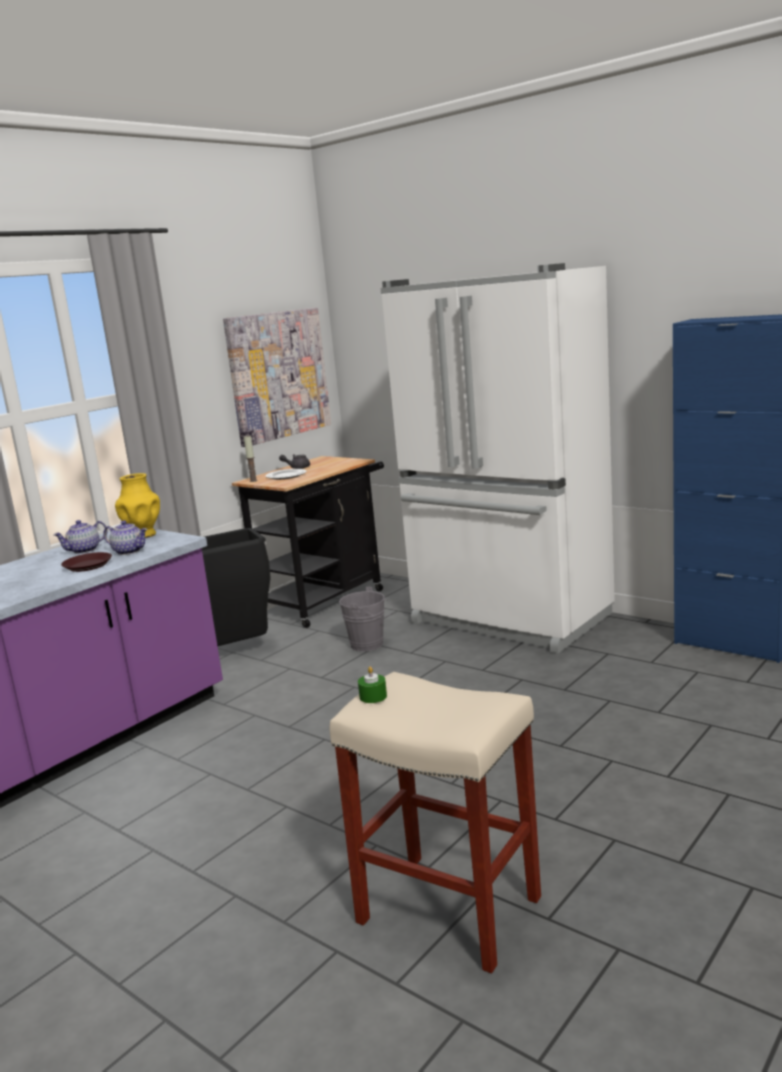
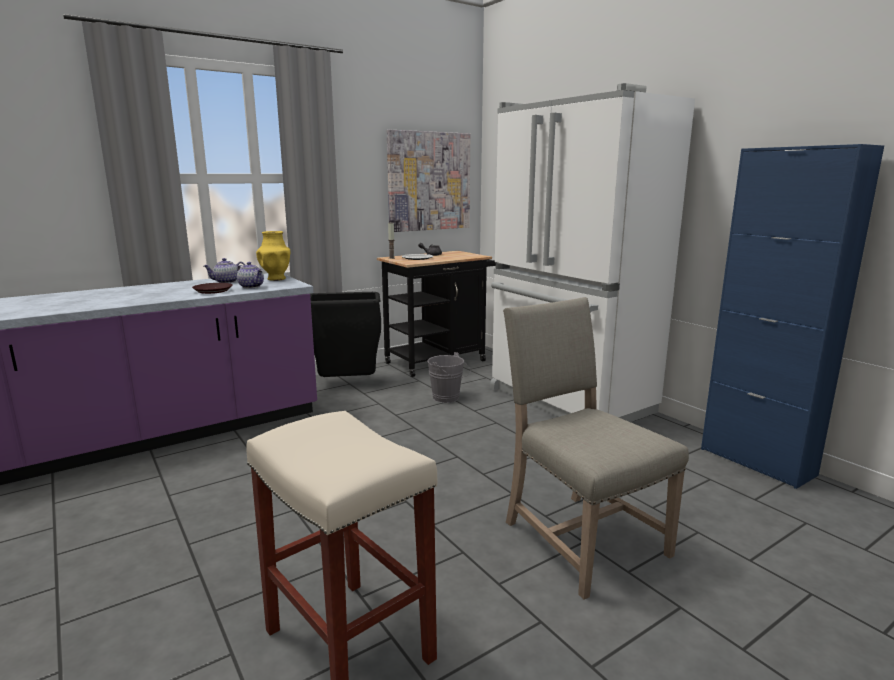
camera: 15 degrees right, 0 degrees up
green candle [358,667,387,703] -> none
none -> beige chair [503,297,689,600]

